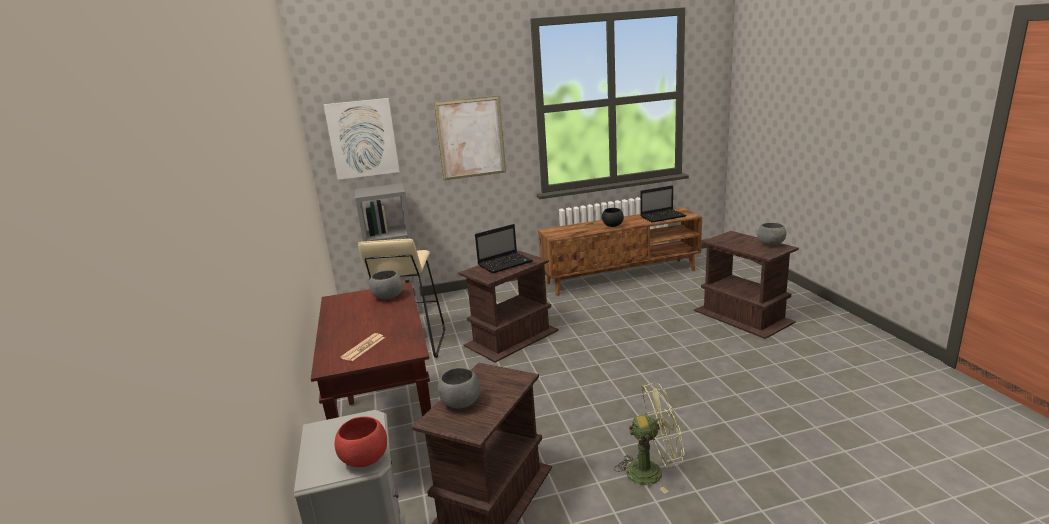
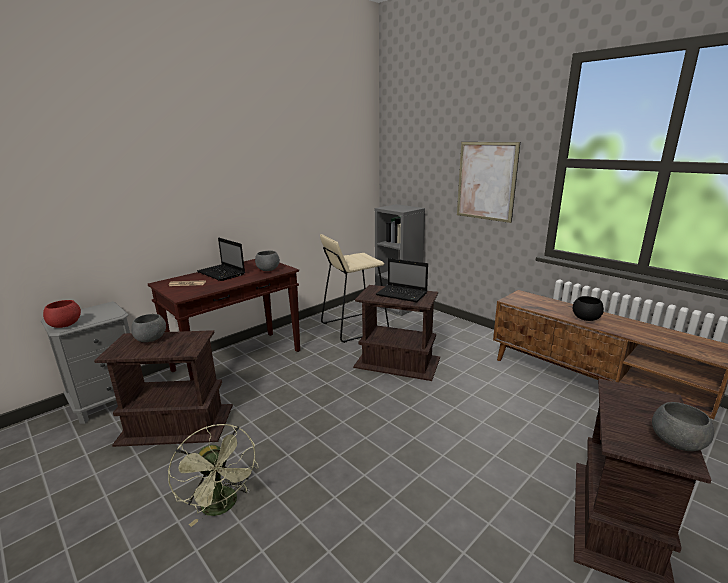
camera: 60 degrees right, 0 degrees up
picture [324,98,400,180] -> none
laptop [640,185,686,223] -> laptop moved to [197,238,245,281]

